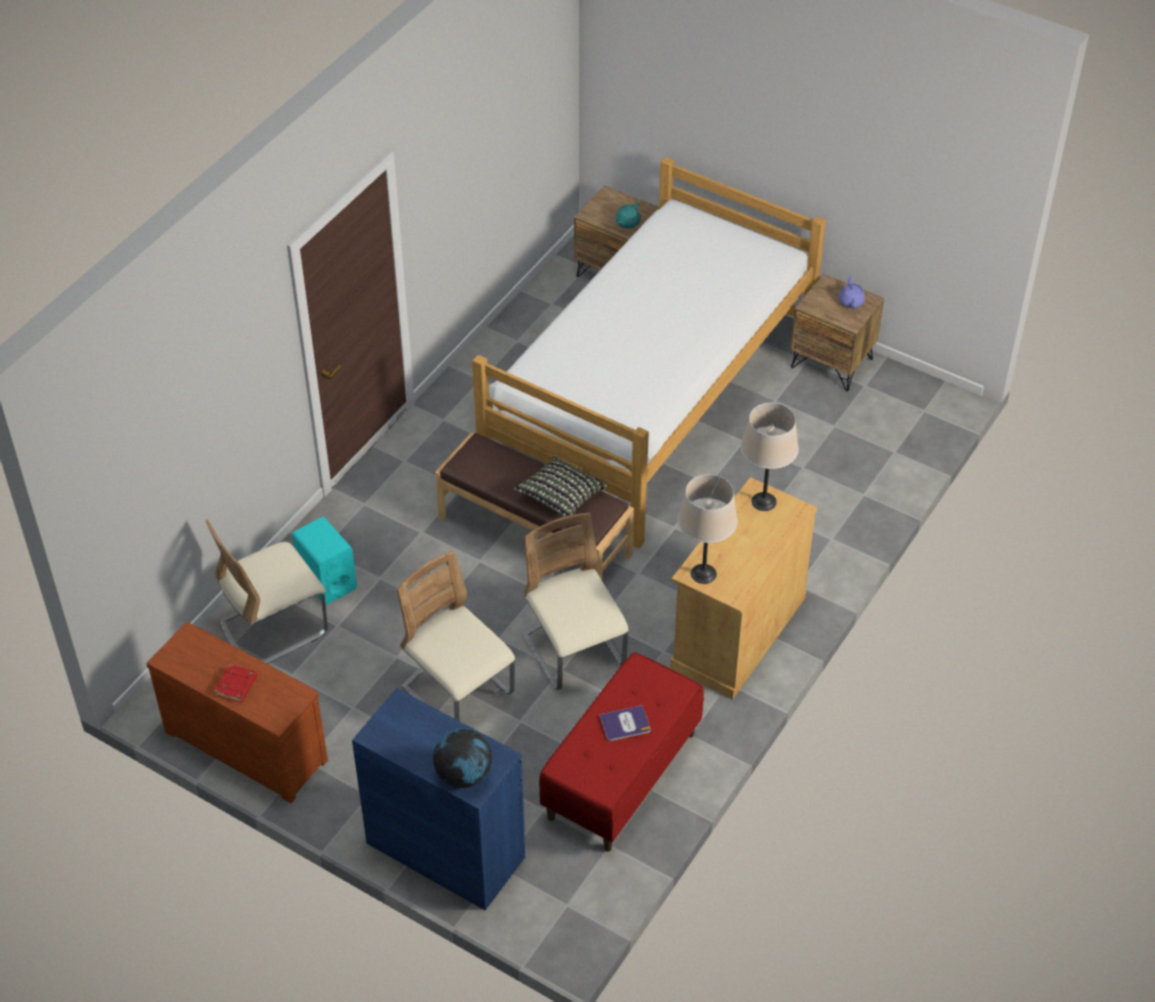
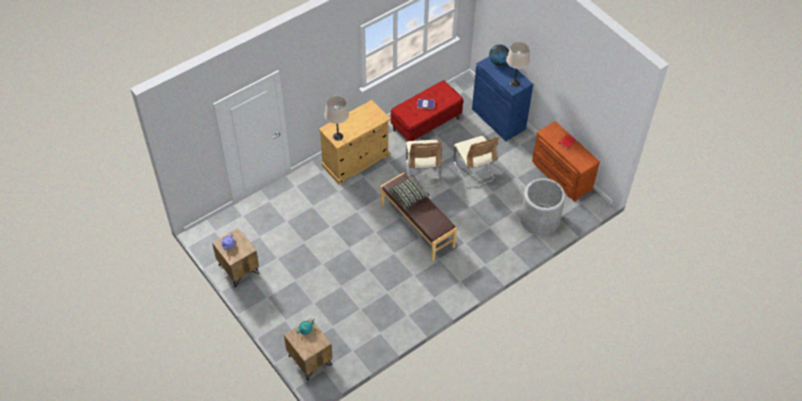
camera: 160 degrees left, 5 degrees up
beige chair [205,519,328,664] -> grey planter [520,178,565,235]
turquoise speaker [292,517,357,605] -> none
bed [472,157,826,549] -> none
beige table lamp [678,474,738,584] -> beige table lamp moved to [506,42,530,87]

